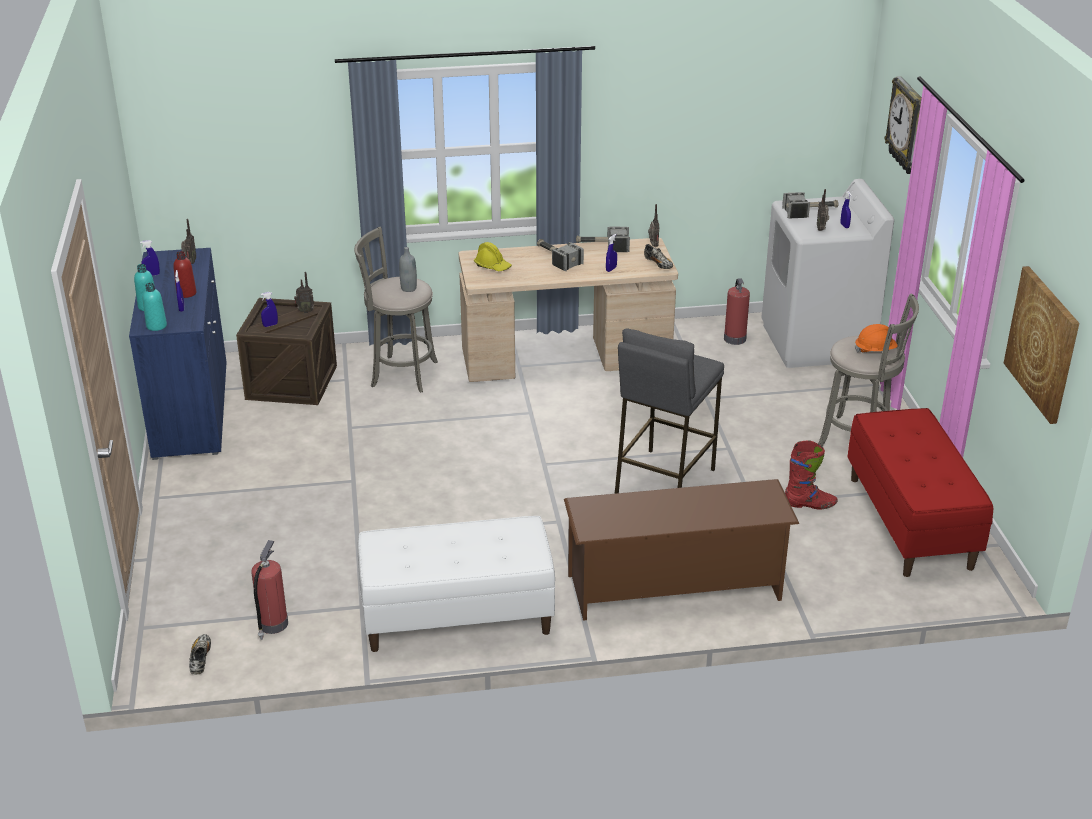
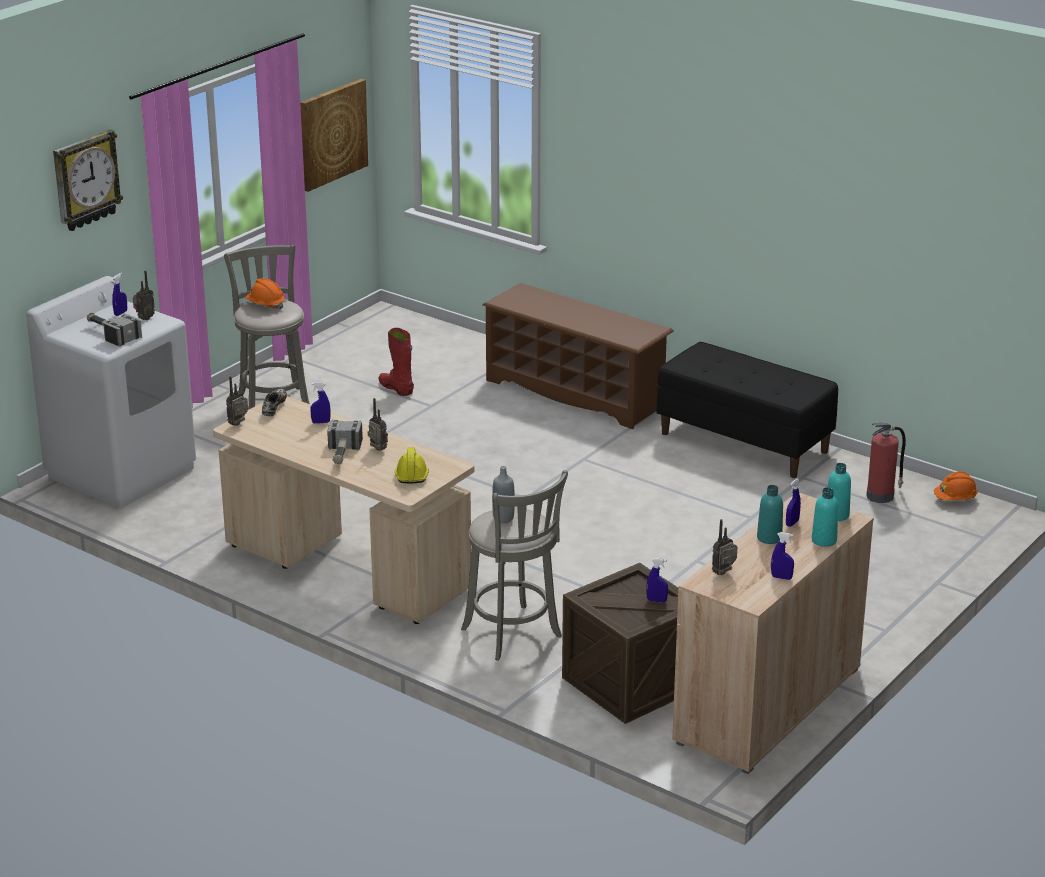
camera: 135 degrees left, 5 degrees down
blue cabinet [129,248,227,460] -> beige cabinet [672,493,874,774]
red bottle [173,251,196,298] -> turquoise bottle [757,485,783,544]
shoe [189,634,211,674] -> orange hard hat [934,472,978,500]
radio [294,272,314,313] -> radio moved to [368,398,388,451]
white bench [358,516,555,652] -> black bench [657,342,838,478]
hammer [576,227,630,252] -> none
grey stool [615,328,724,494] -> none
fire extinguisher [724,279,750,345] -> none
red bench [847,408,993,577] -> none

